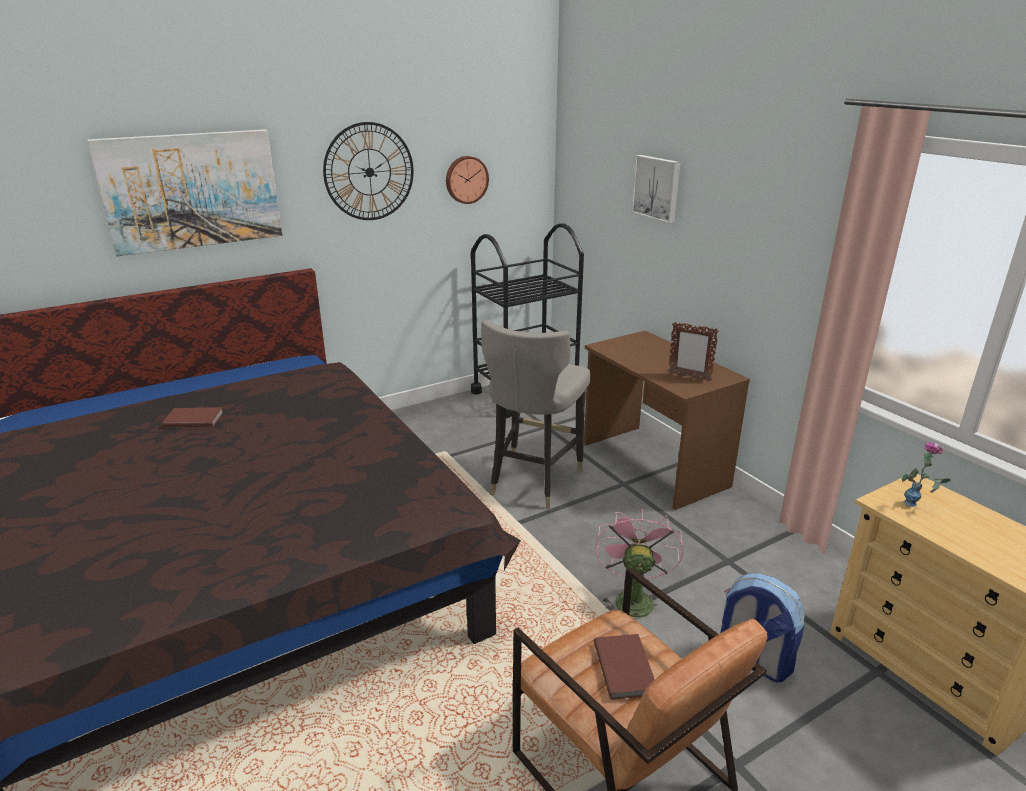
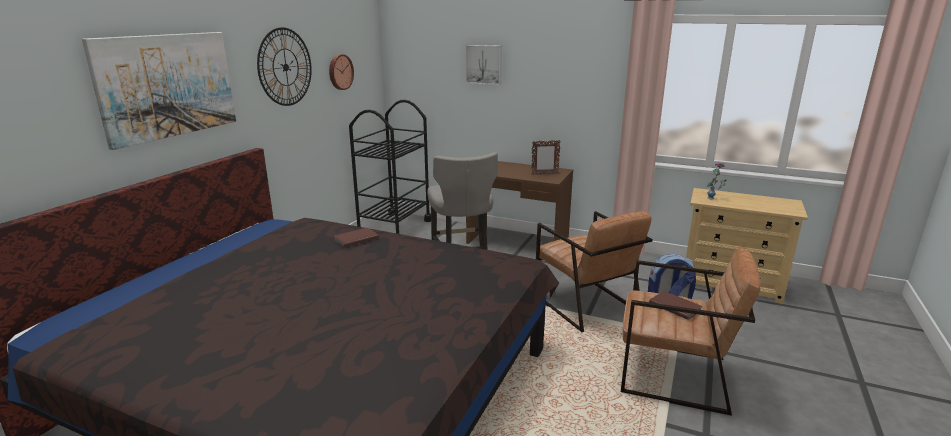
camera: 35 degrees left, 5 degrees down
brown book [162,407,223,428] -> brown book moved to [334,227,379,247]
pink fan [595,508,683,617] -> brown armchair [536,211,653,332]

